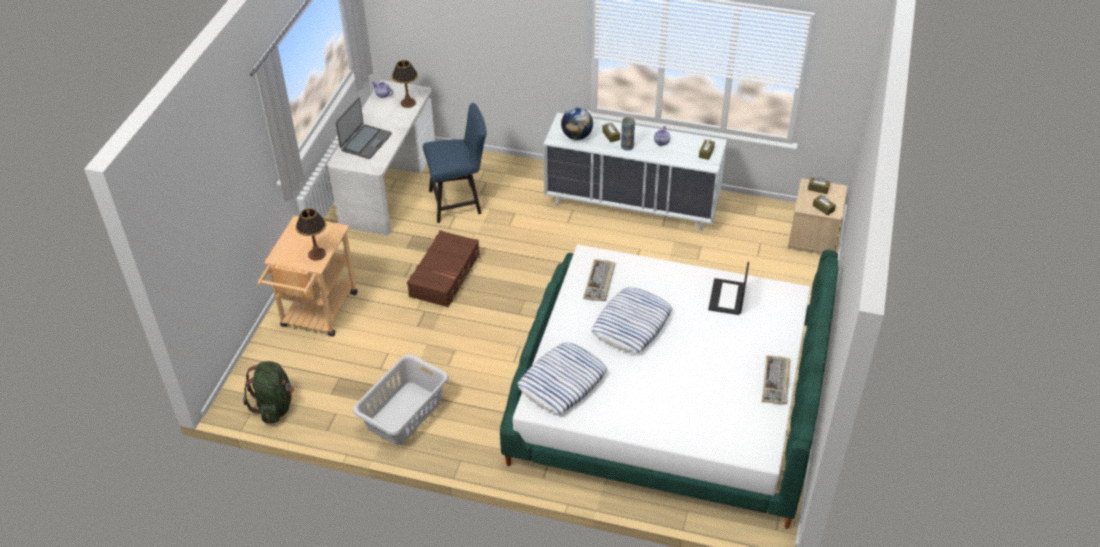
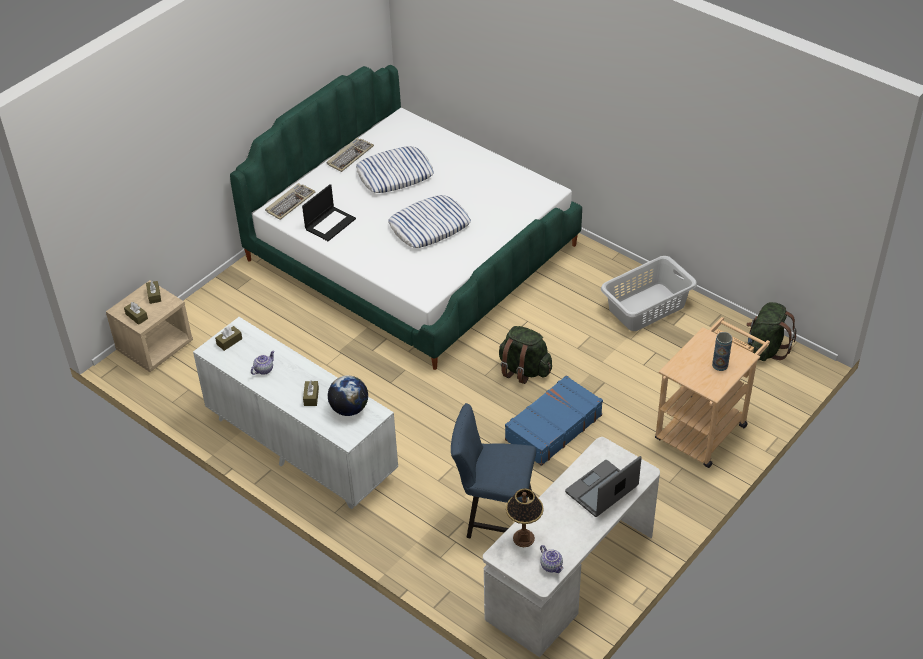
camera: 155 degrees left, 0 degrees up
table lamp [296,208,326,261] -> none
brown suitcase [407,230,480,307] -> blue suitcase [505,375,603,466]
pillow [518,342,607,414] -> pillow moved to [356,146,434,193]
keyboard [583,259,615,301] -> keyboard moved to [265,183,316,220]
vase [621,117,635,151] -> vase moved to [712,332,733,371]
none -> green backpack [499,326,552,384]

